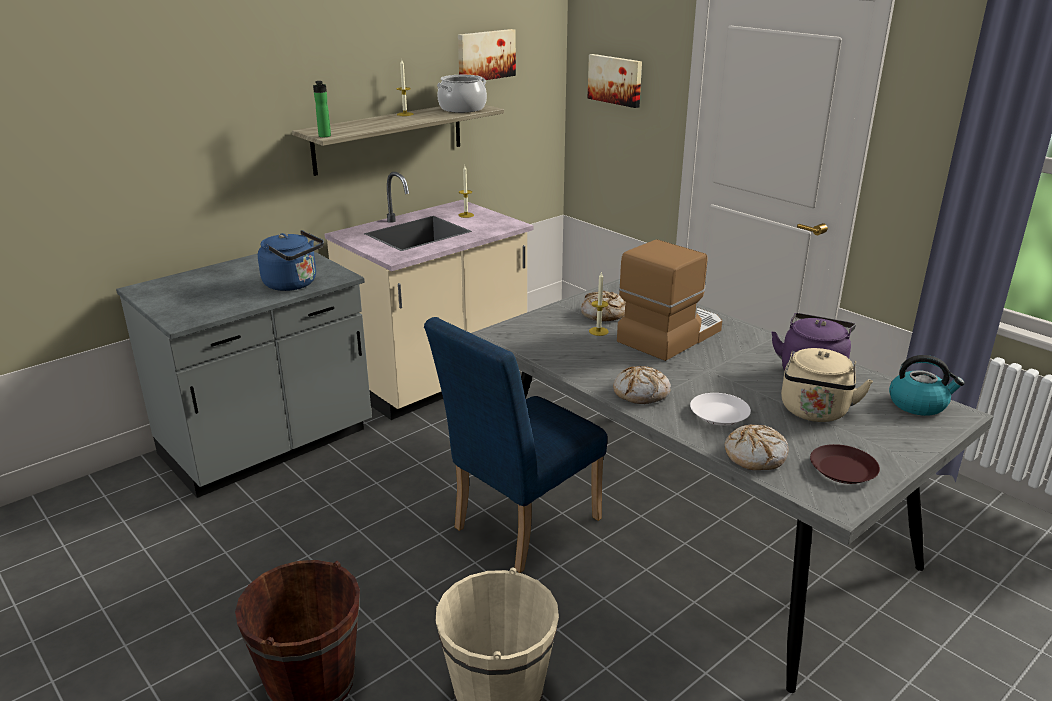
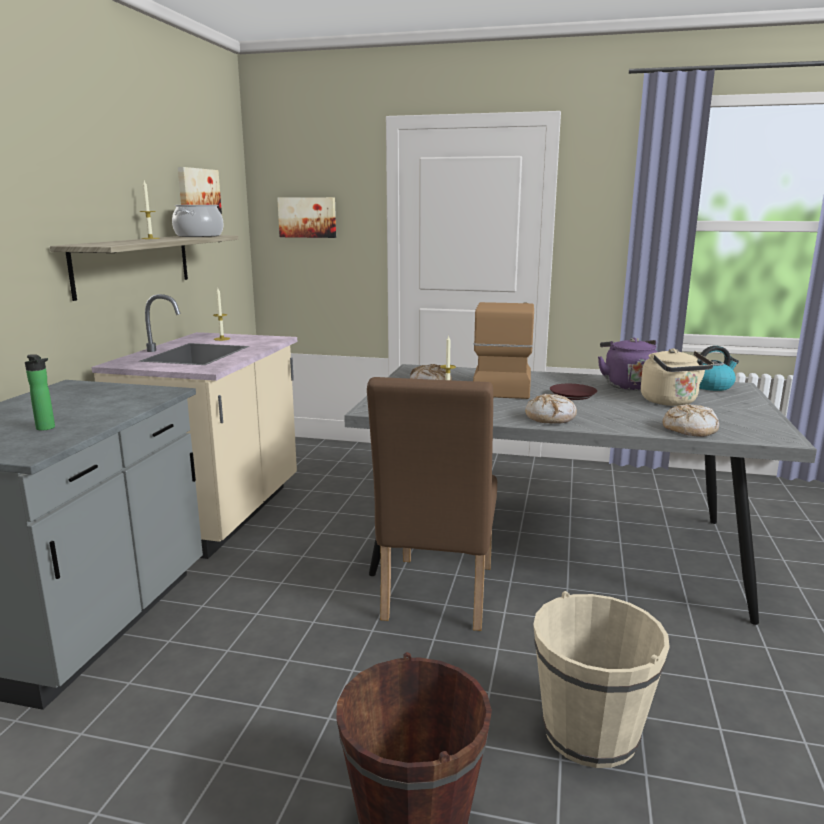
camera: 35 degrees left, 10 degrees down
blue kettle [258,230,324,291] -> none
bottle [313,81,331,137] -> bottle moved to [25,355,55,431]
blue chair [424,317,607,573] -> brown chair [367,377,497,631]
white plate [690,393,751,426] -> none
brown plate [810,444,880,484] -> brown plate moved to [550,384,597,400]

